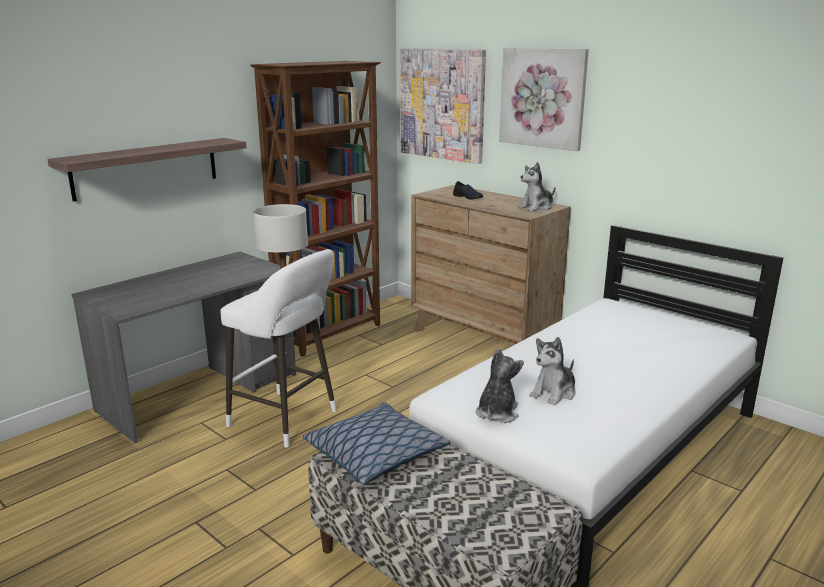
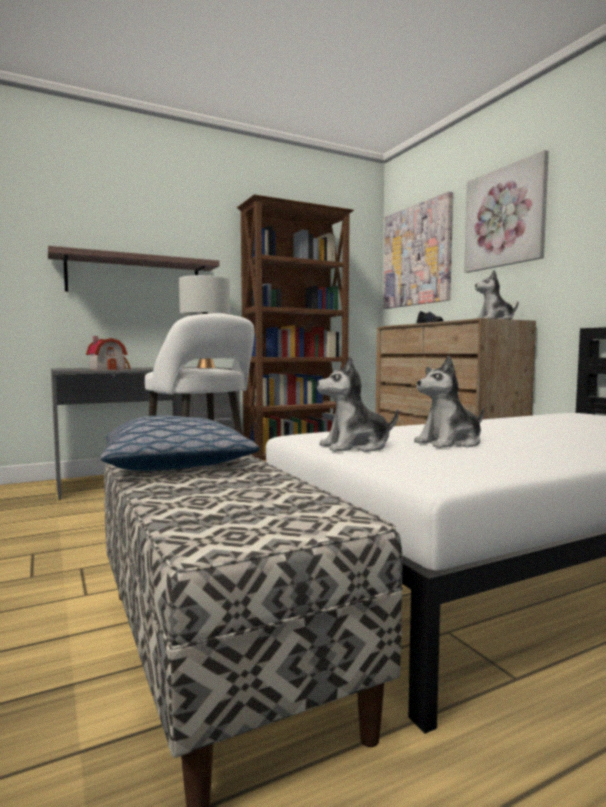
camera: 20 degrees right, 15 degrees down
plush toy [476,348,524,423] -> plush toy turned 150 degrees counterclockwise [317,356,399,452]
none -> toy house [86,336,131,370]

